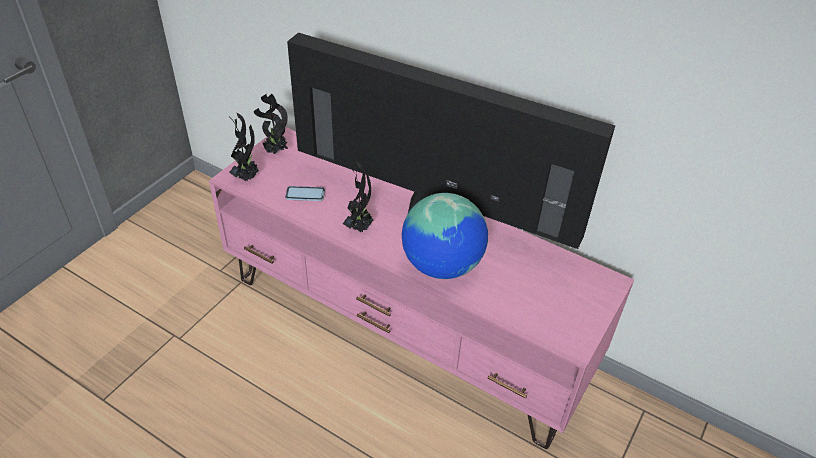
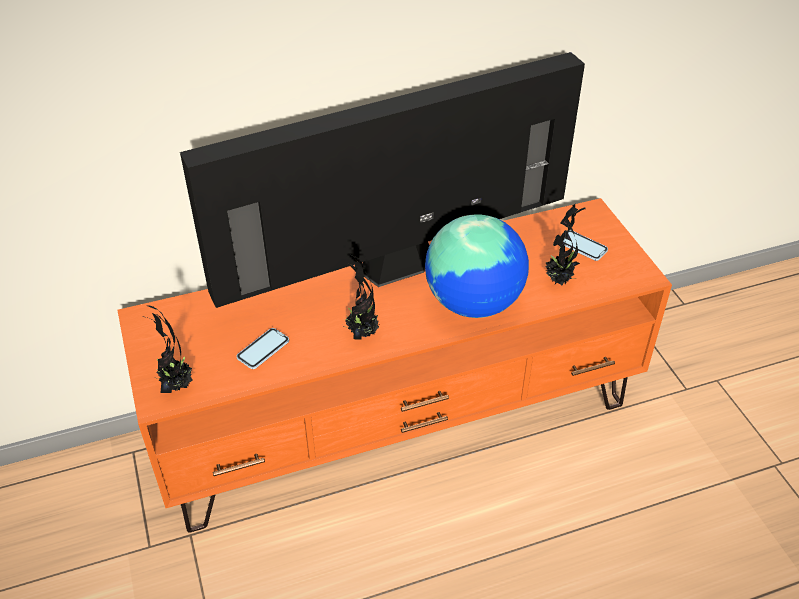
camera: 50 degrees left, 0 degrees up
pink tv stand [209,127,634,449] -> orange tv stand [118,198,672,533]
potted plant [254,94,288,154] -> potted plant moved to [545,204,586,286]
none -> phone [563,230,608,261]

